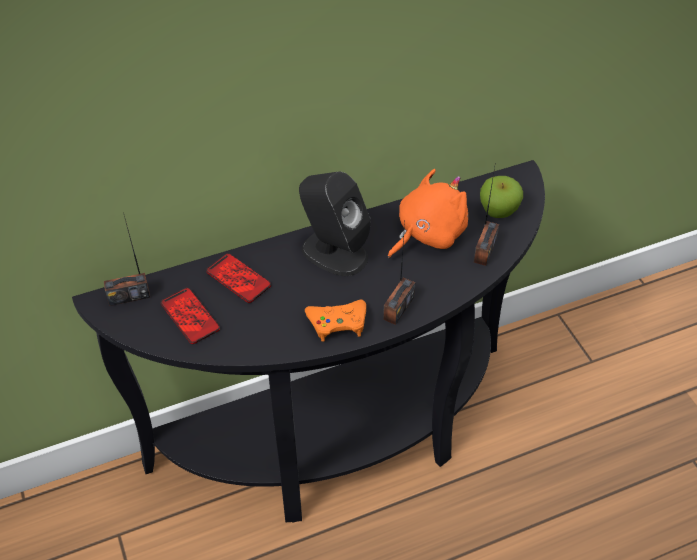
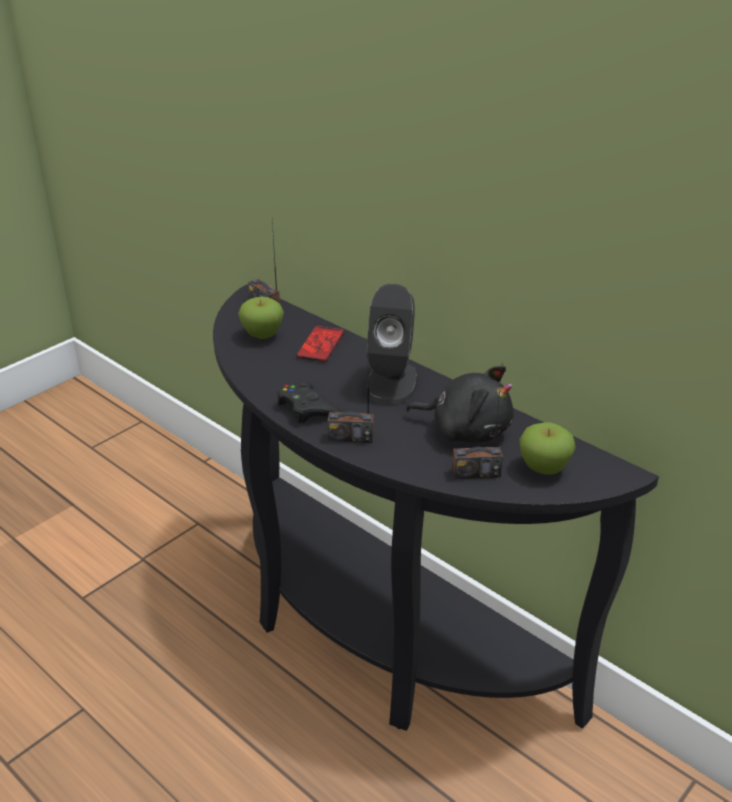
camera: 65 degrees right, 15 degrees down
phone [161,288,220,344] -> apple [238,297,284,339]
orange game controller [305,300,366,342] -> black game controller [277,381,343,423]
orange plush toy [388,169,468,258] -> black plush toy [406,366,514,443]

